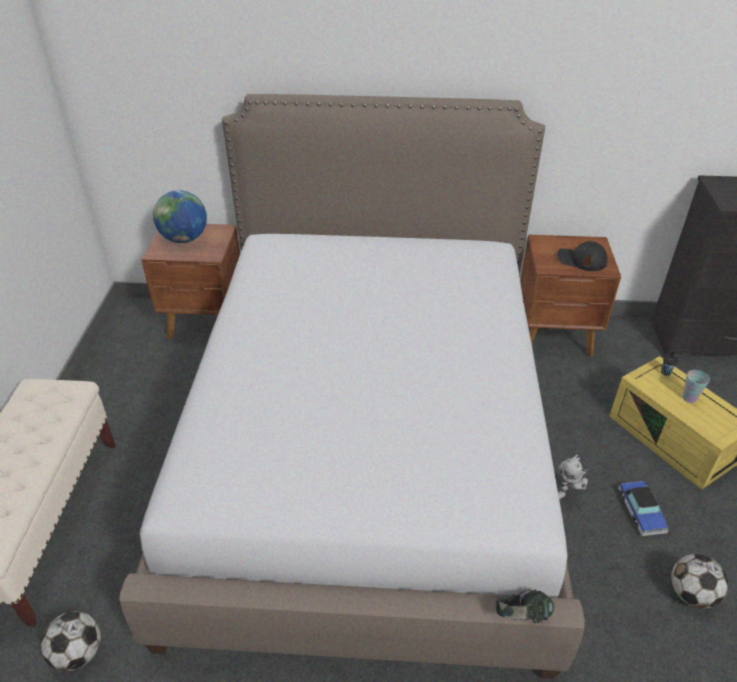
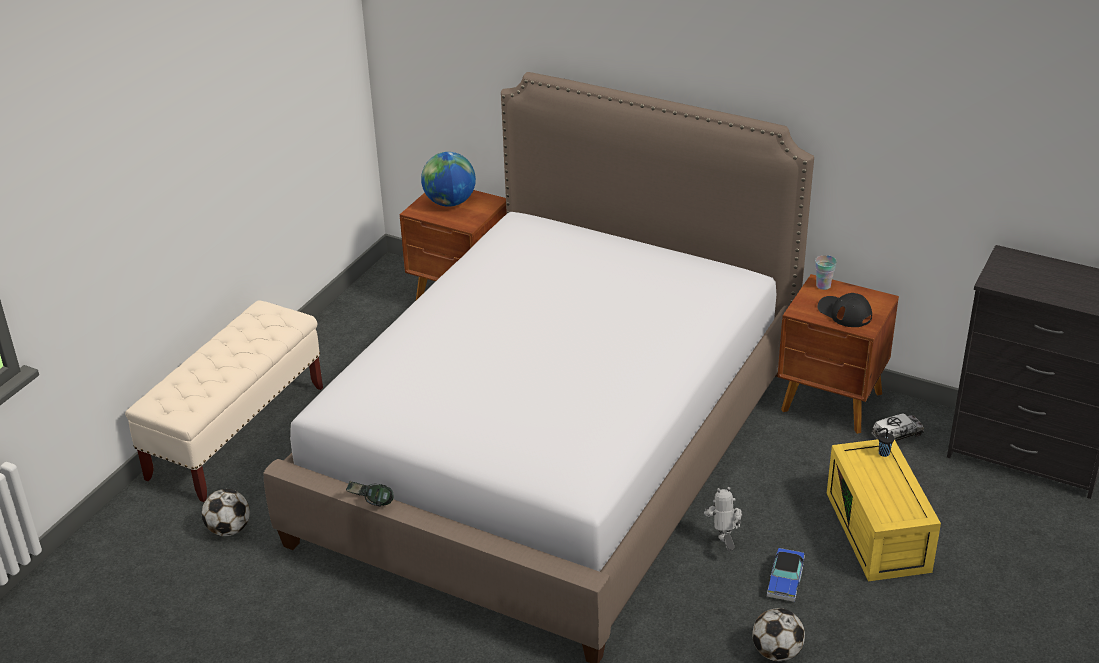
camera: 25 degrees right, 5 degrees down
headphones [496,590,554,623] -> headphones moved to [346,481,394,507]
toy robot [558,455,589,501] -> toy robot turned 105 degrees clockwise [704,487,742,551]
cup [682,370,710,403] -> cup moved to [815,255,837,290]
none -> toy truck [872,413,924,441]

